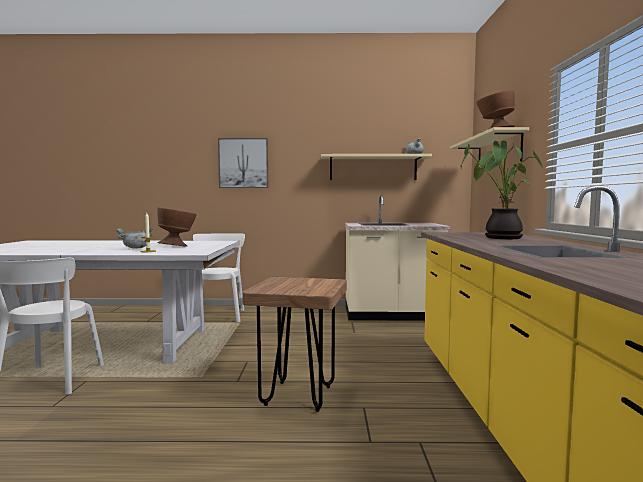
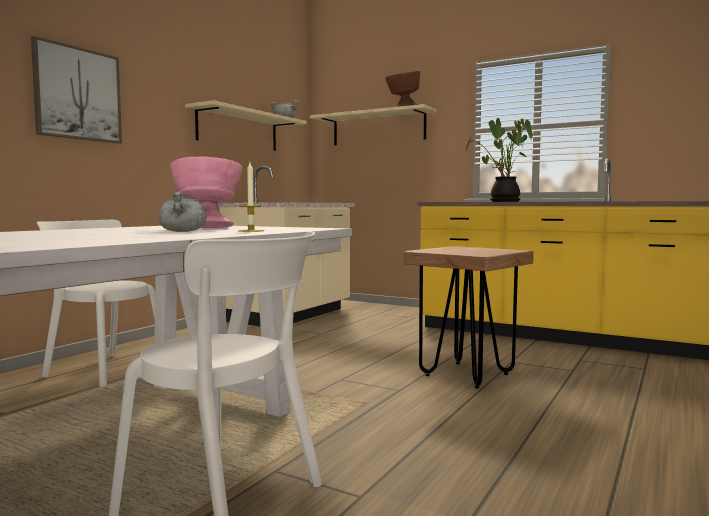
camera: 60 degrees left, 0 degrees up
brown bowl [157,208,197,247] -> pink bowl [170,157,242,228]

